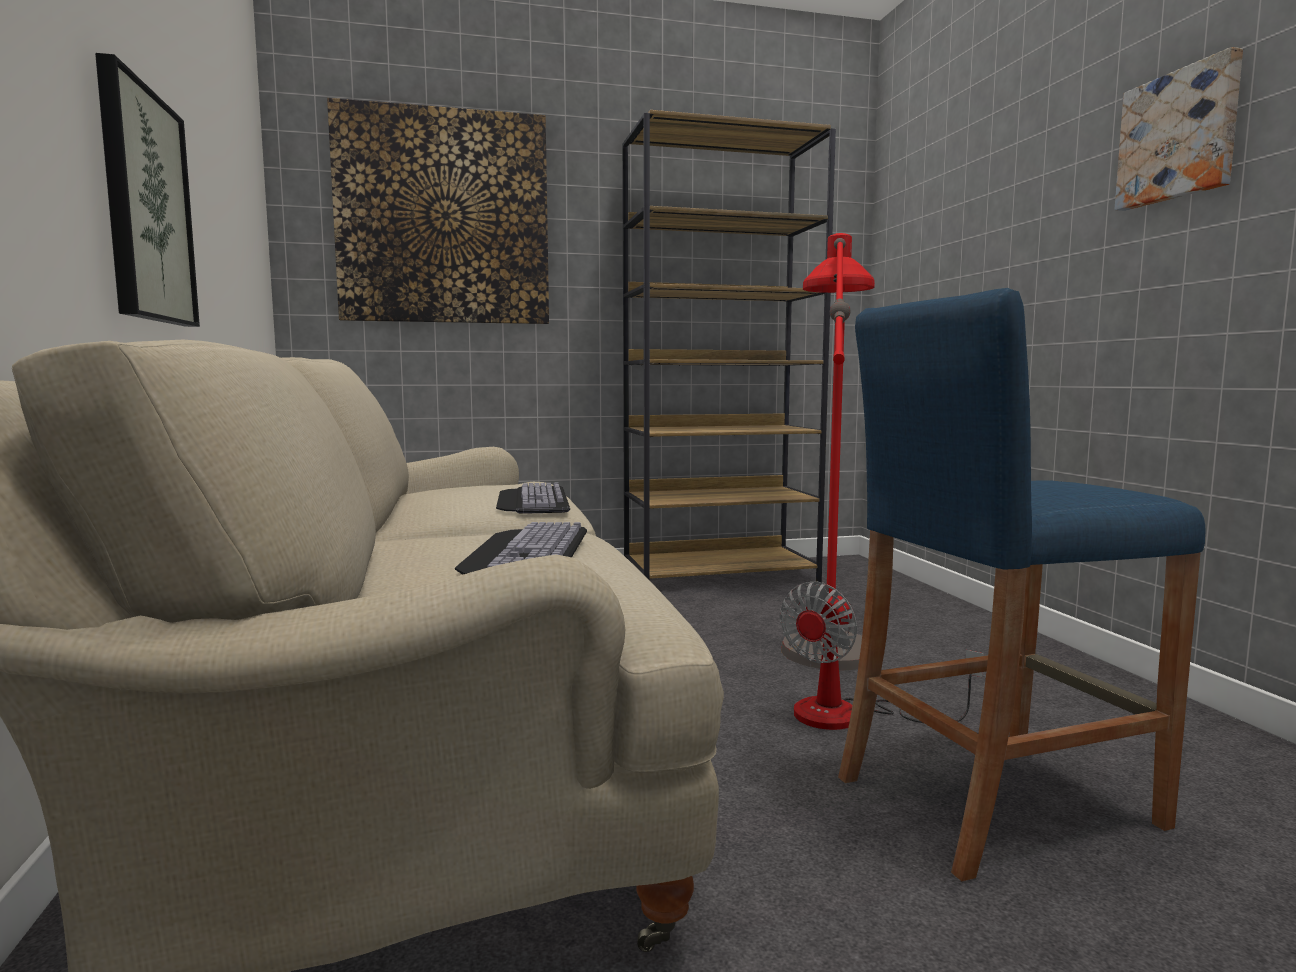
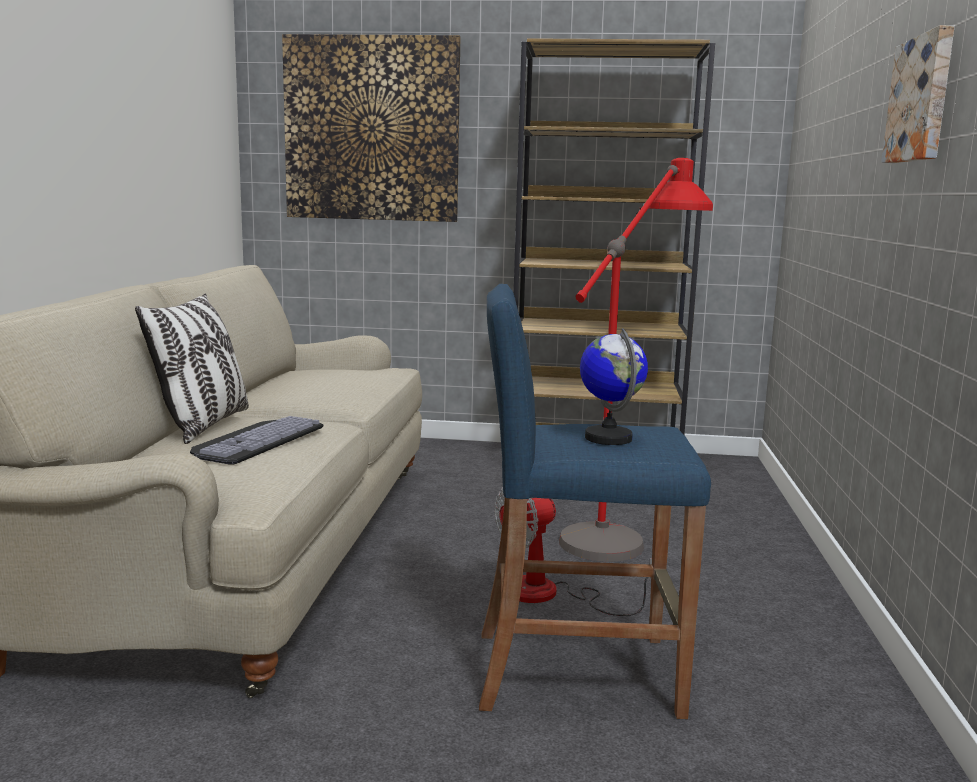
camera: 20 degrees right, 5 degrees up
picture [95,53,200,327] -> none
keyboard [496,483,570,514] -> none
none -> pillow [135,294,249,444]
none -> globe [580,328,648,445]

